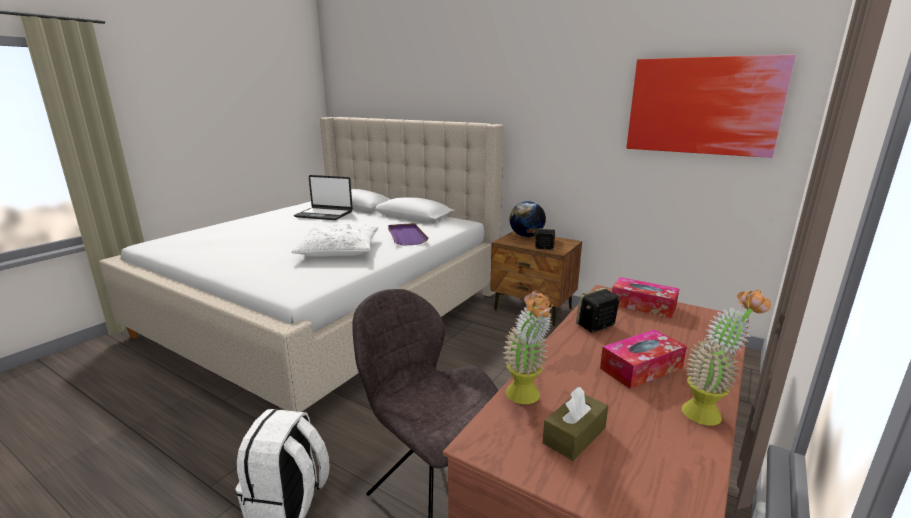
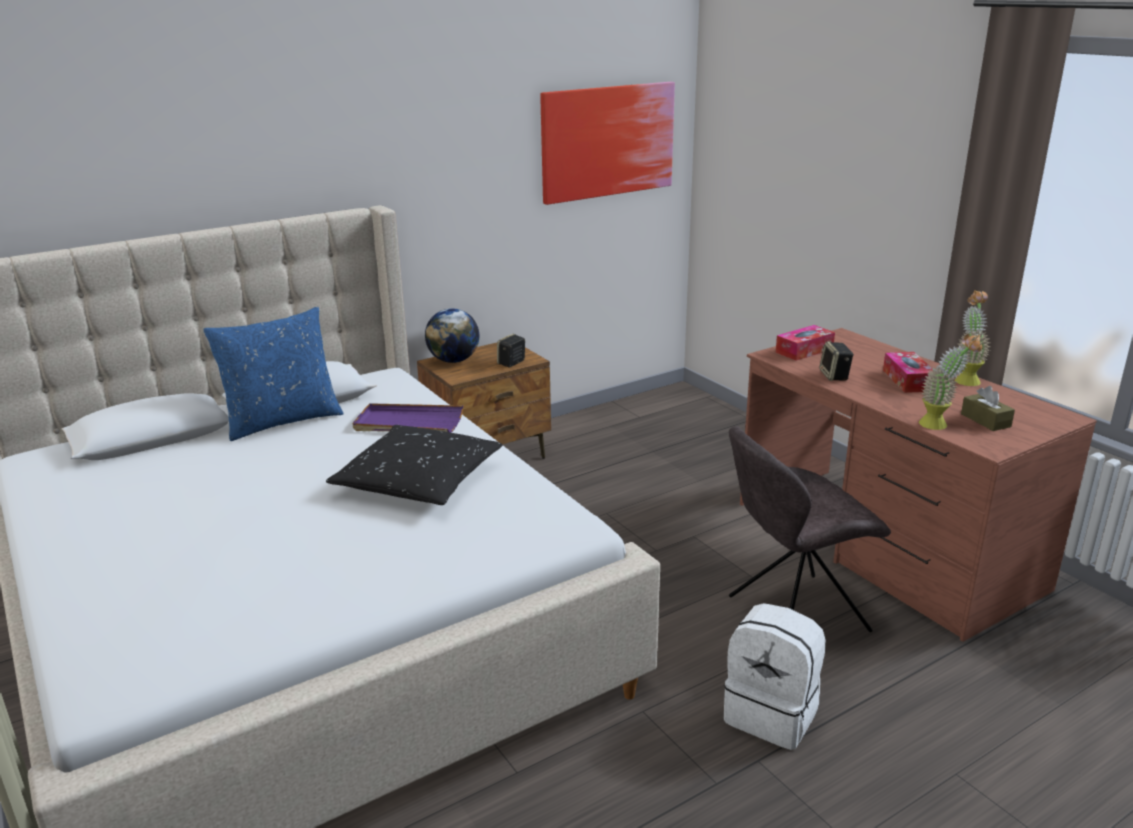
camera: 65 degrees left, 5 degrees up
white pillow [292,223,378,257] -> black pillow [326,425,503,505]
laptop [294,175,353,220] -> none
none -> blue pillow [203,307,344,441]

